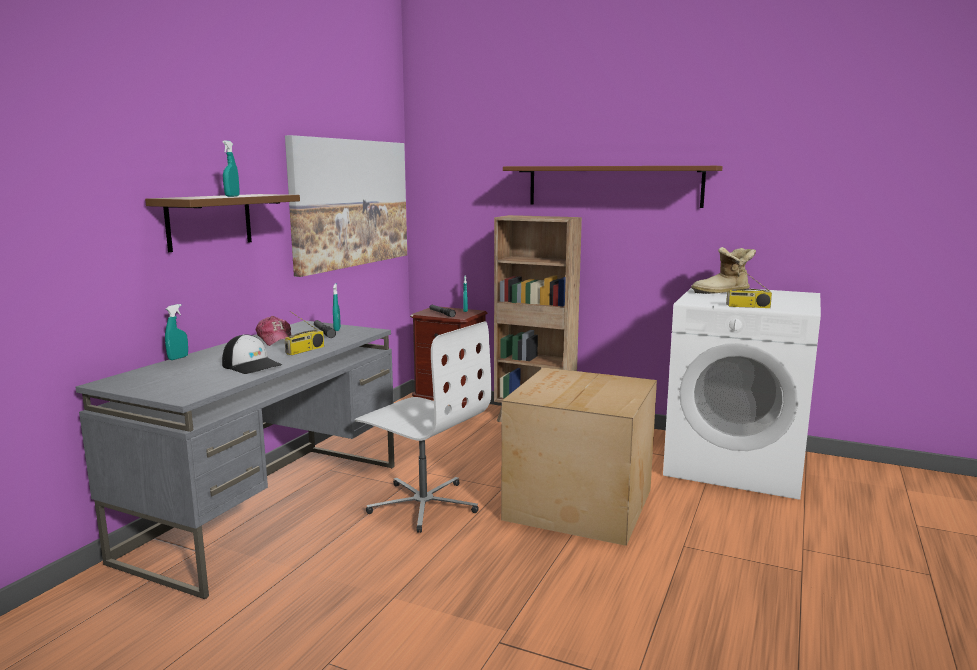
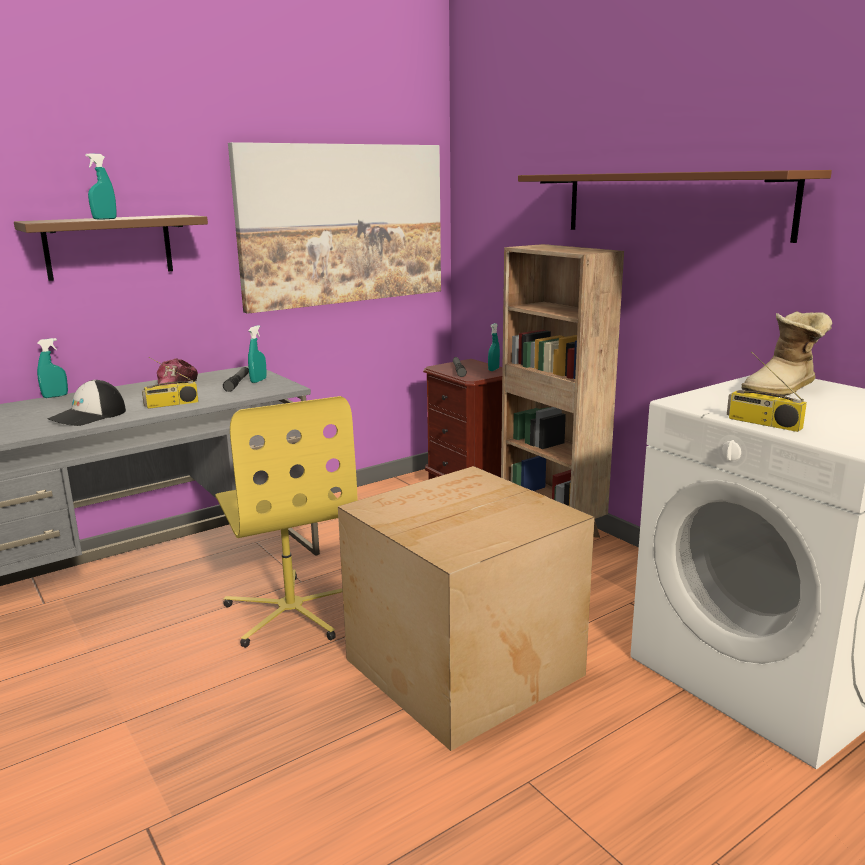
camera: 30 degrees right, 5 degrees up
cap [222,334,282,374] -> cap turned 60 degrees clockwise [48,380,126,426]
white office chair [355,321,491,533] -> yellow office chair [215,396,357,648]
boot [691,247,756,294] -> boot turned 60 degrees counterclockwise [742,311,832,397]

